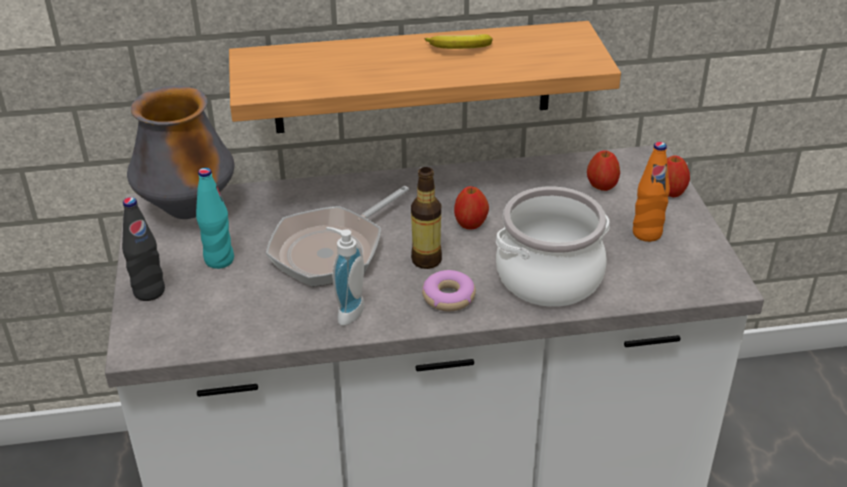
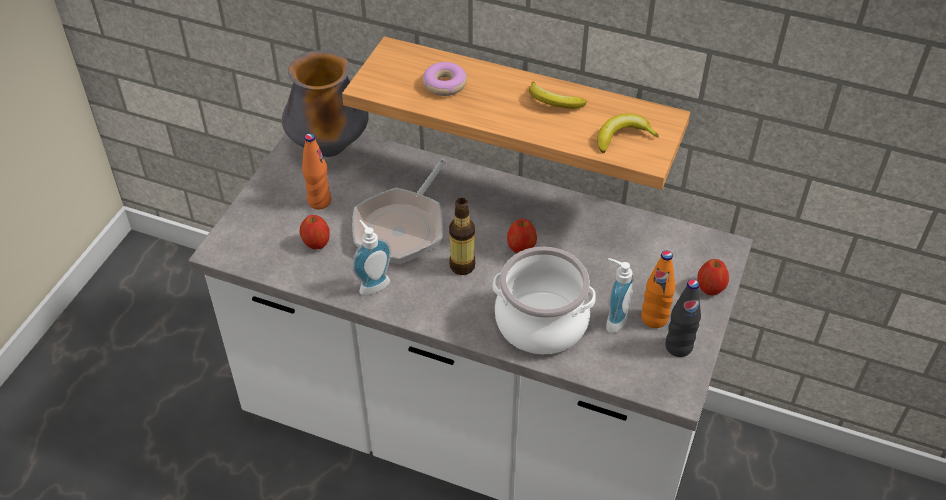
camera: 30 degrees right, 10 degrees up
black bottle [122,197,165,301] -> black bottle moved to [666,279,701,357]
turquoise bottle [196,168,234,269] -> orange bottle [302,133,331,210]
frying pan [266,186,409,287] -> frying pan turned 45 degrees counterclockwise [352,158,447,264]
donut [422,270,476,311] -> donut moved to [423,62,467,96]
apple [587,150,620,191] -> apple moved to [300,215,330,250]
none -> banana [597,113,659,153]
none -> soap dispenser [606,258,634,333]

